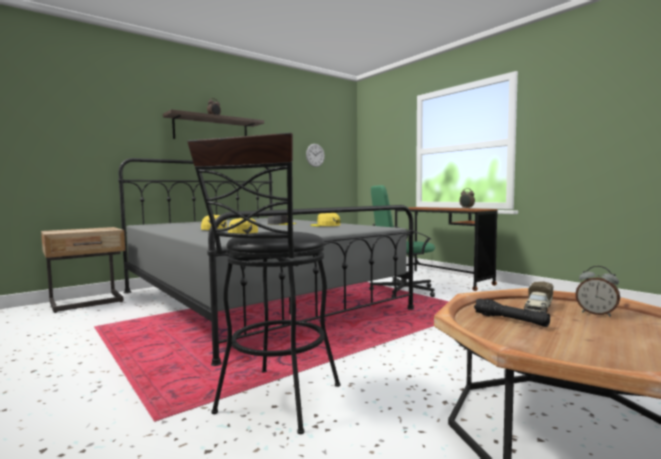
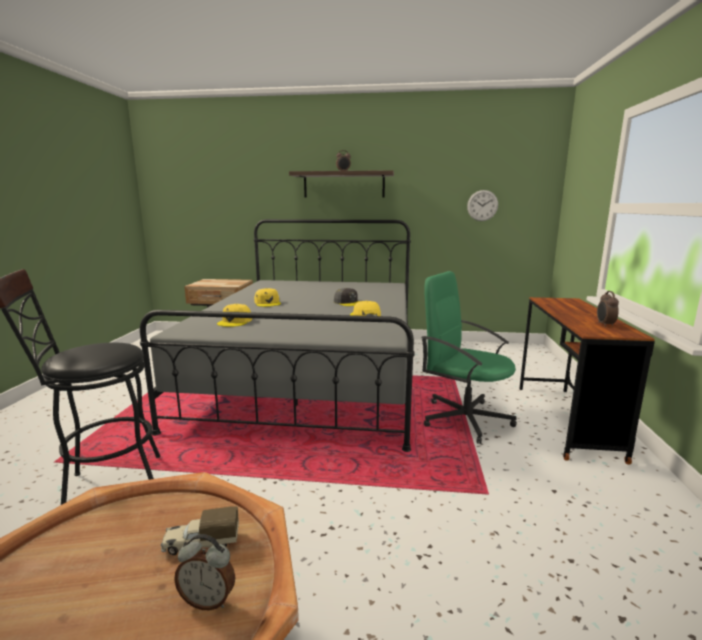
camera: 45 degrees right, 10 degrees up
black flashlight [474,298,550,327] -> none
alarm clock [575,266,620,317] -> alarm clock turned 75 degrees counterclockwise [174,534,235,610]

